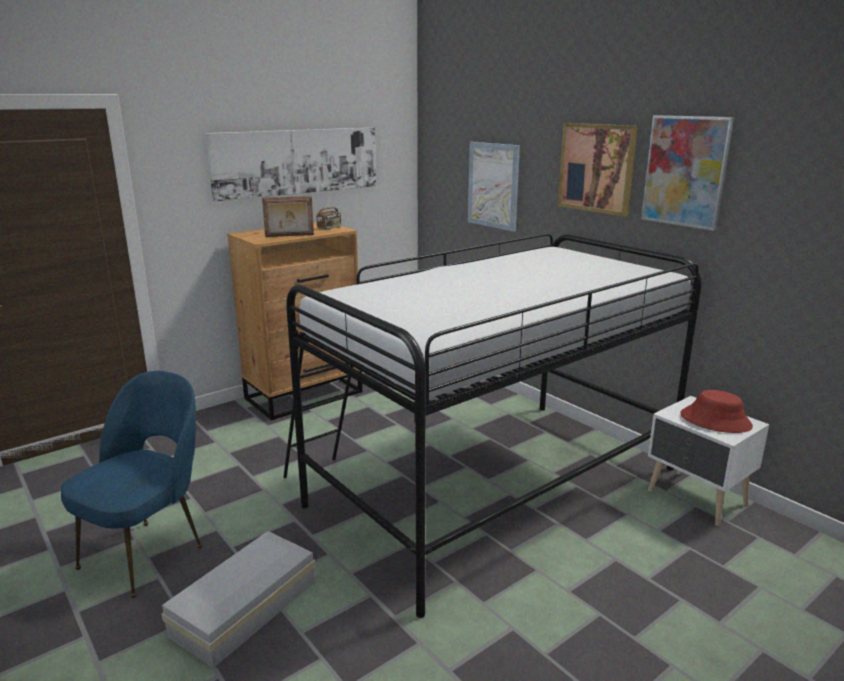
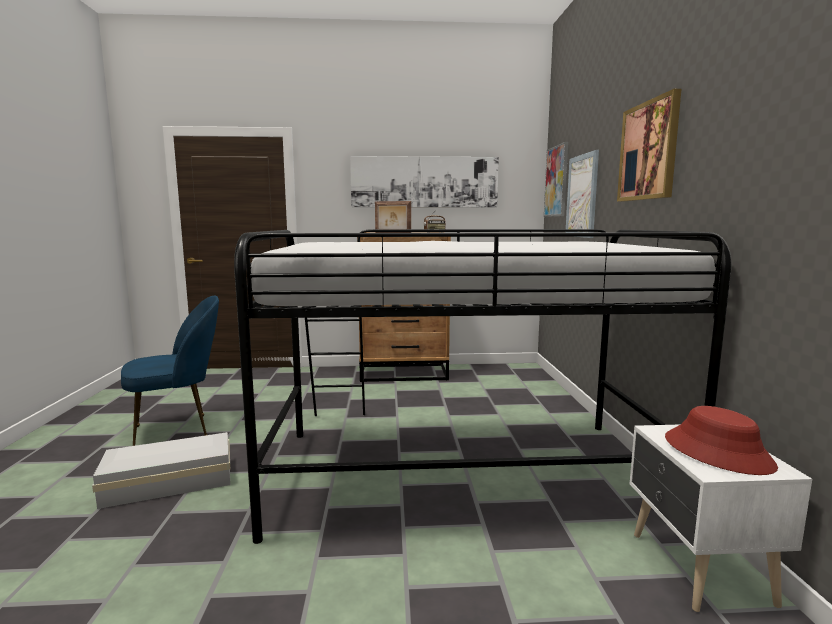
camera: 35 degrees right, 10 degrees down
picture [641,115,734,231] -> picture moved to [544,142,568,217]

